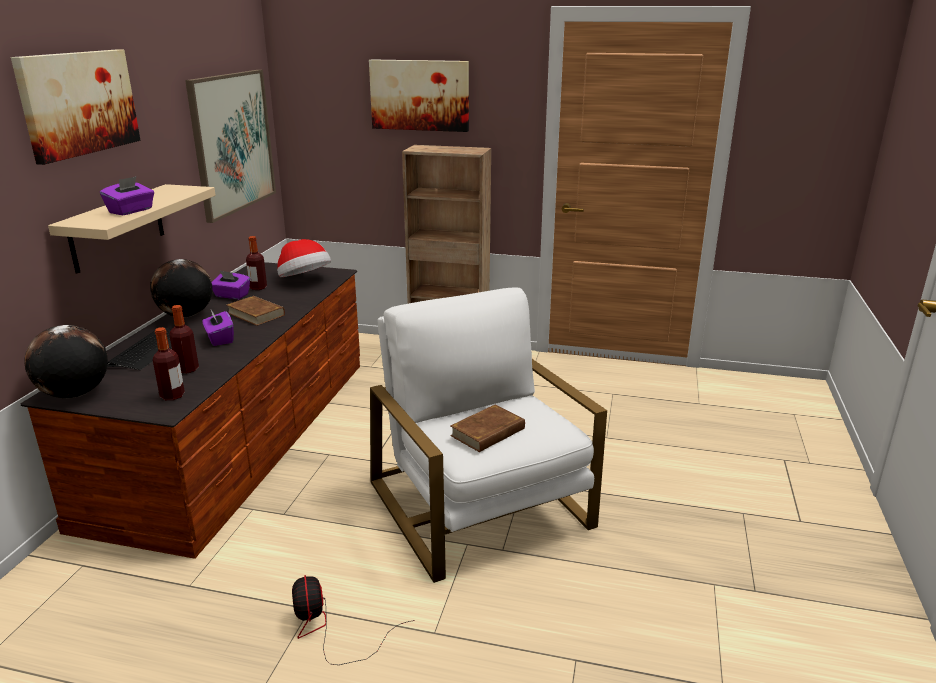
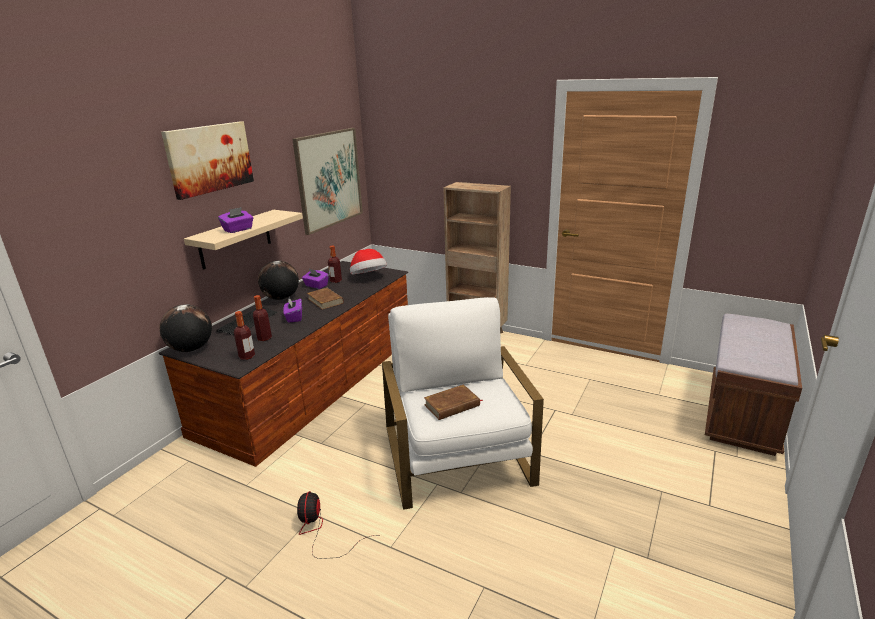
camera: 15 degrees right, 0 degrees up
picture [369,59,469,132] -> none
none -> brown bench [705,314,802,456]

